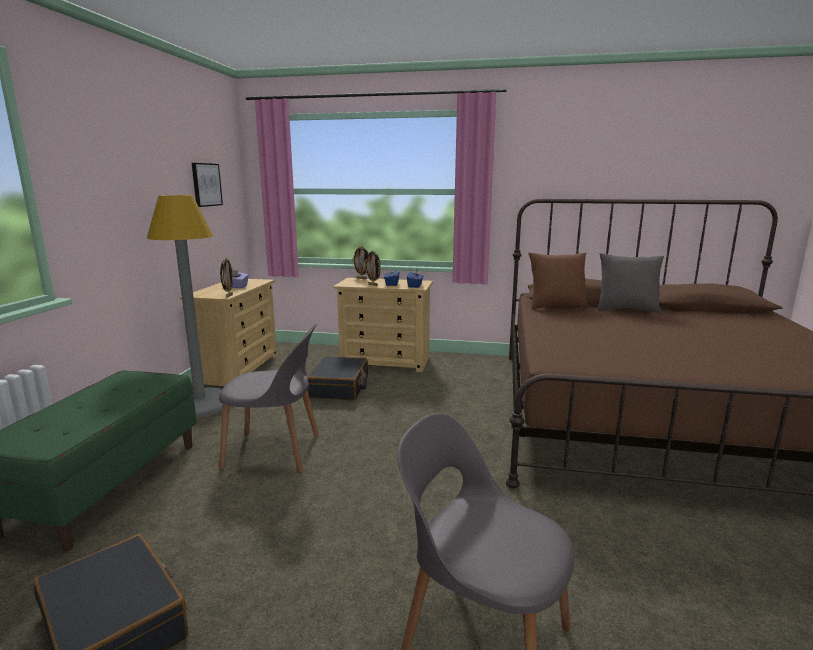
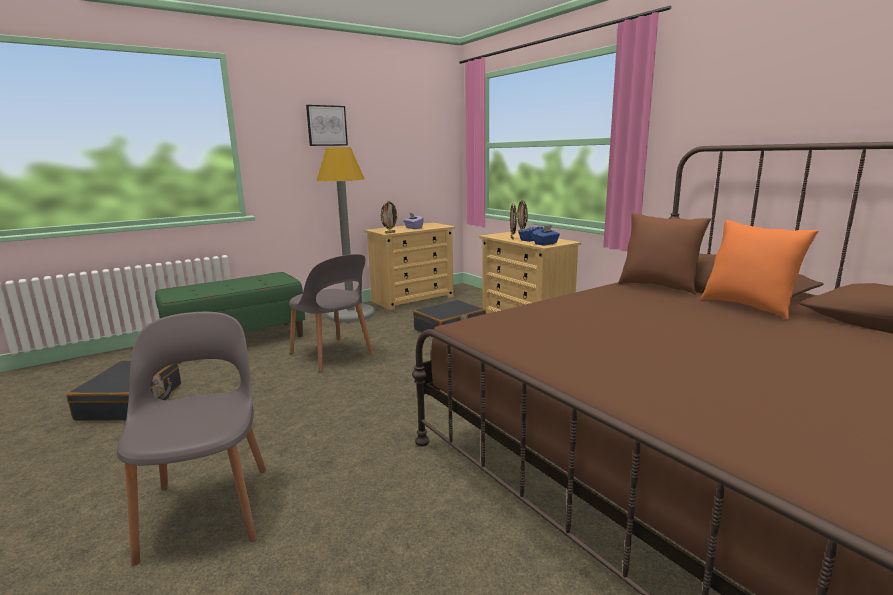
camera: 45 degrees right, 0 degrees up
picture [192,163,223,207] -> picture moved to [306,105,348,146]
grey pillow [597,253,664,314] -> orange pillow [701,220,819,320]

